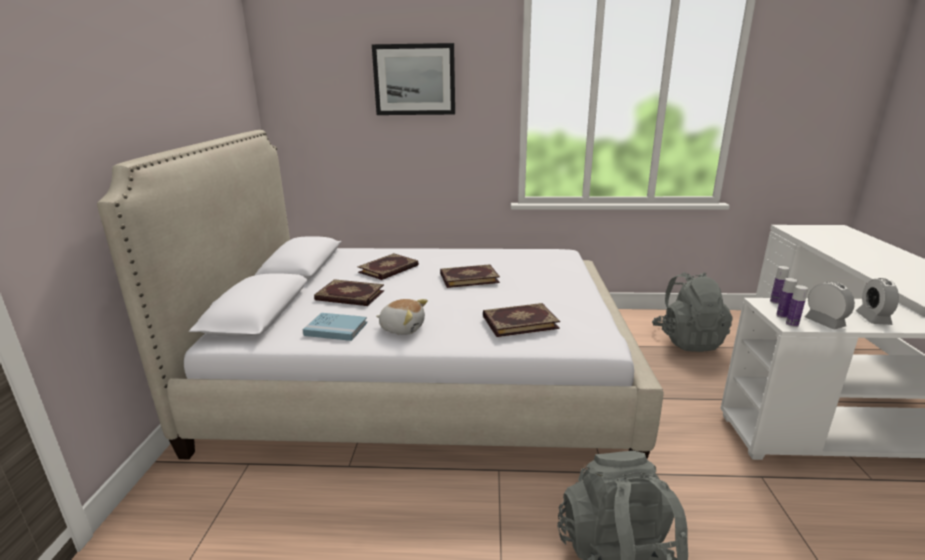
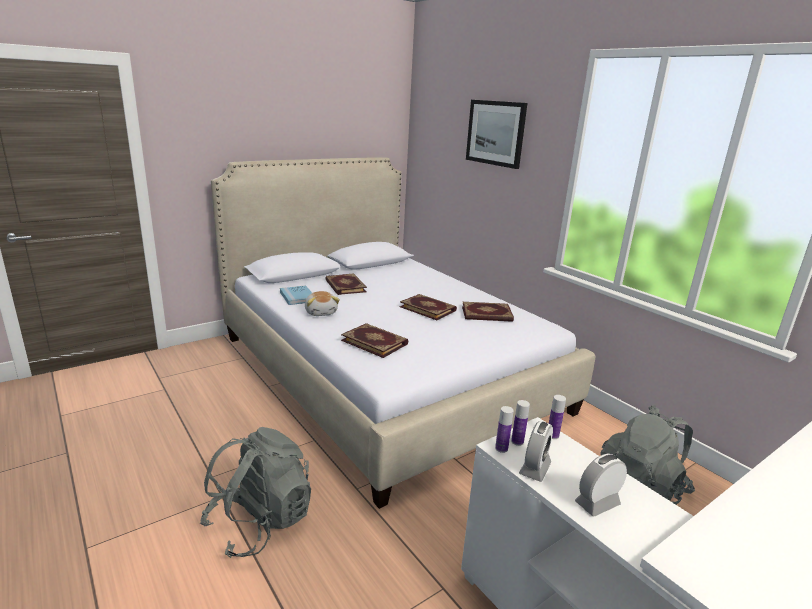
camera: 50 degrees right, 0 degrees up
book [357,253,419,280] -> book moved to [462,302,514,322]

